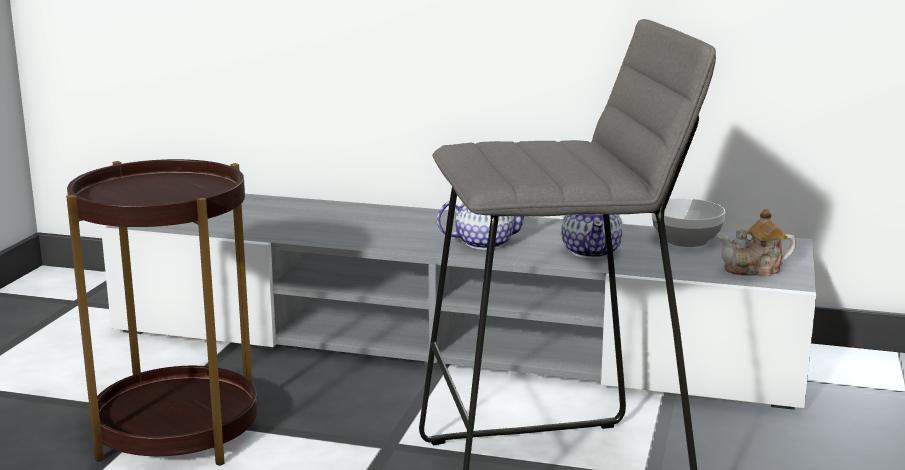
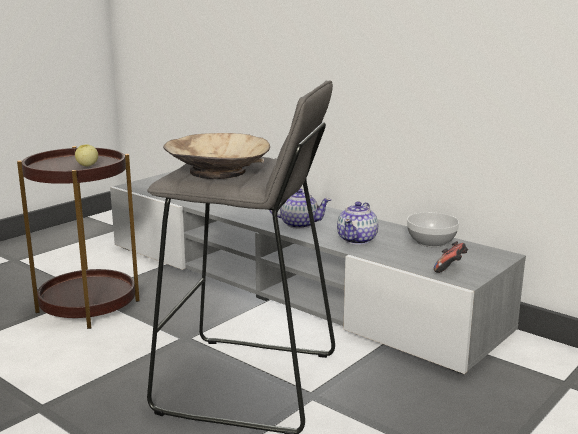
camera: 25 degrees right, 0 degrees up
teapot [718,209,796,277] -> game controller [434,241,468,273]
none -> apple [75,144,98,166]
none -> beige bowl [163,133,270,179]

